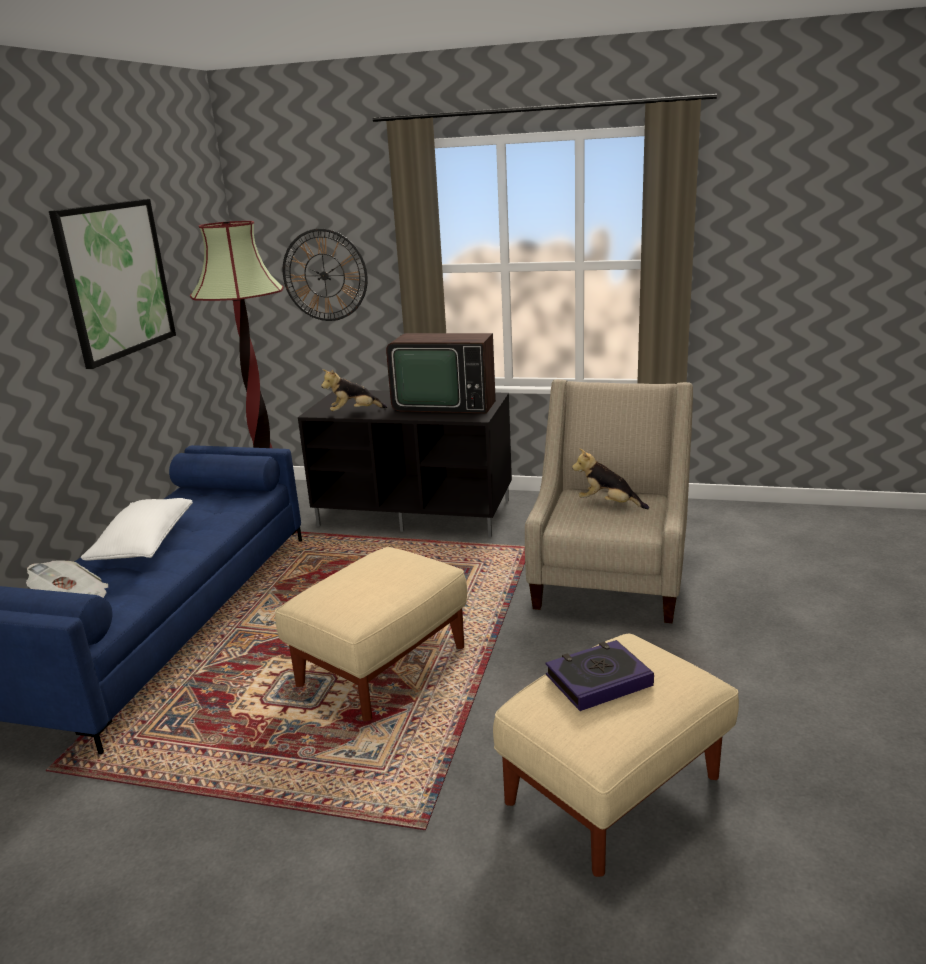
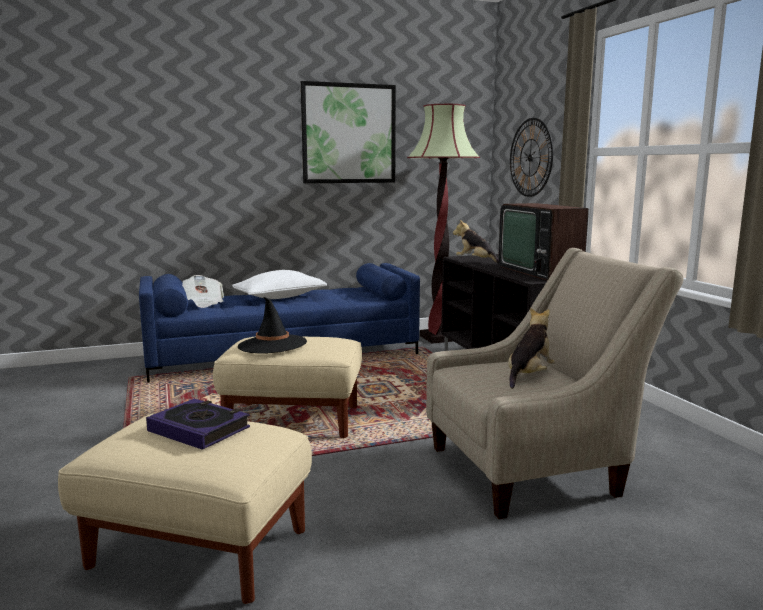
camera: 55 degrees right, 10 degrees down
plush toy [572,448,649,509] -> plush toy turned 45 degrees clockwise [508,308,555,389]
none -> black hat [238,297,307,354]

